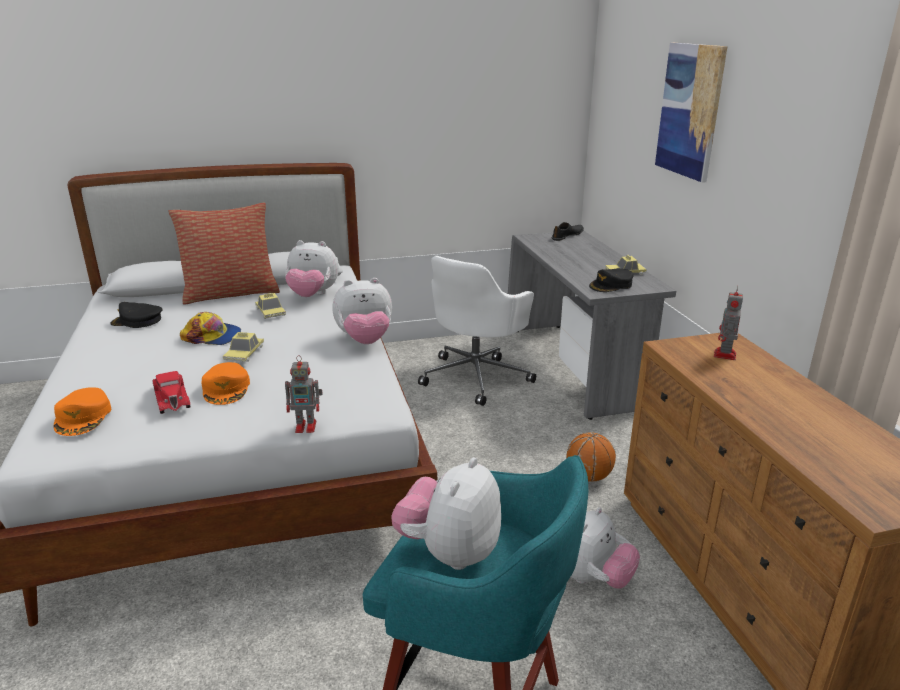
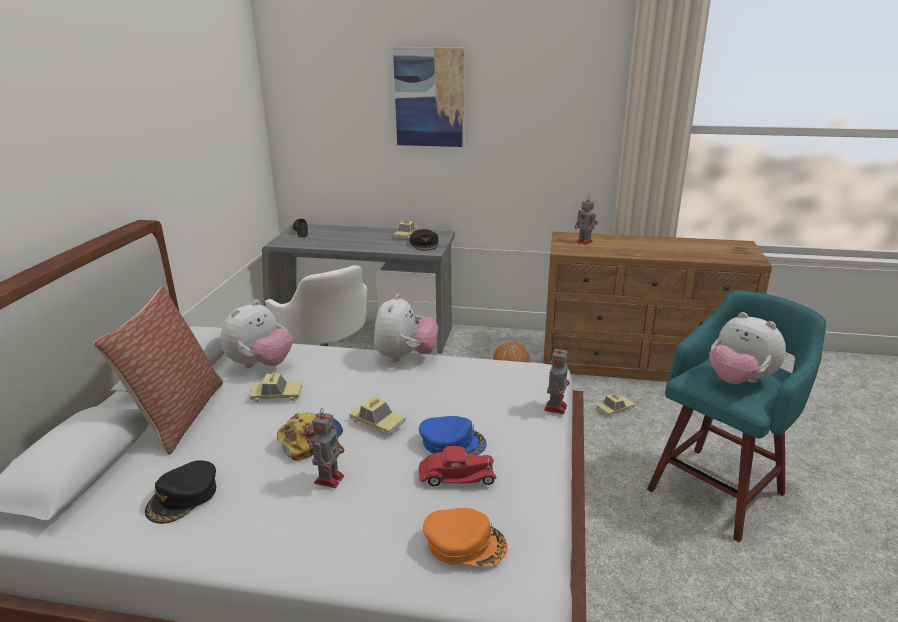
camera: 65 degrees left, 0 degrees up
orange cap [201,362,250,405] -> blue cap [419,416,487,455]
plush toy [571,507,640,589] -> toy car [596,393,635,417]
none -> toy robot [312,408,344,488]

